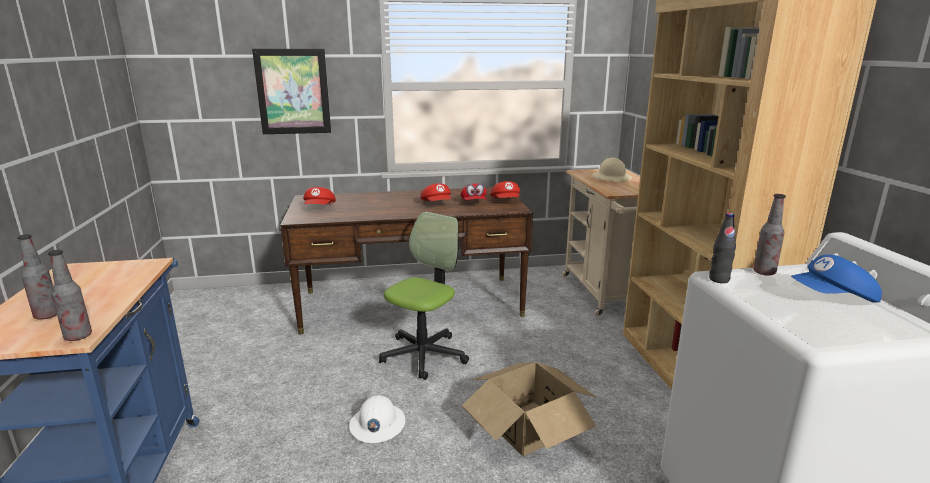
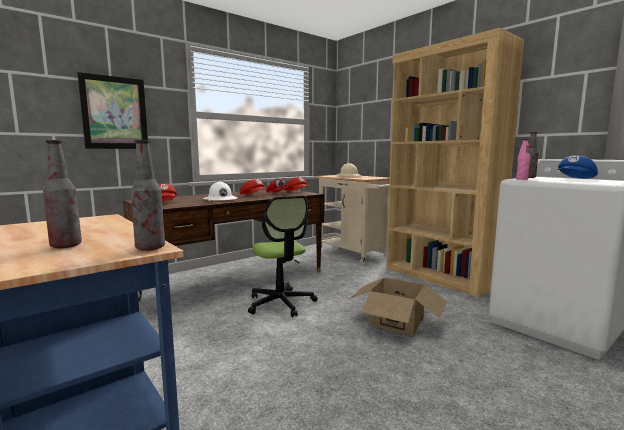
camera: 30 degrees left, 10 degrees down
white hard hat [349,395,405,443] -> white hard hat moved to [203,182,238,201]
office chair [379,212,469,380] -> office chair turned 150 degrees clockwise [248,196,317,317]
black bottle [709,213,736,283] -> pink bottle [516,139,530,180]

